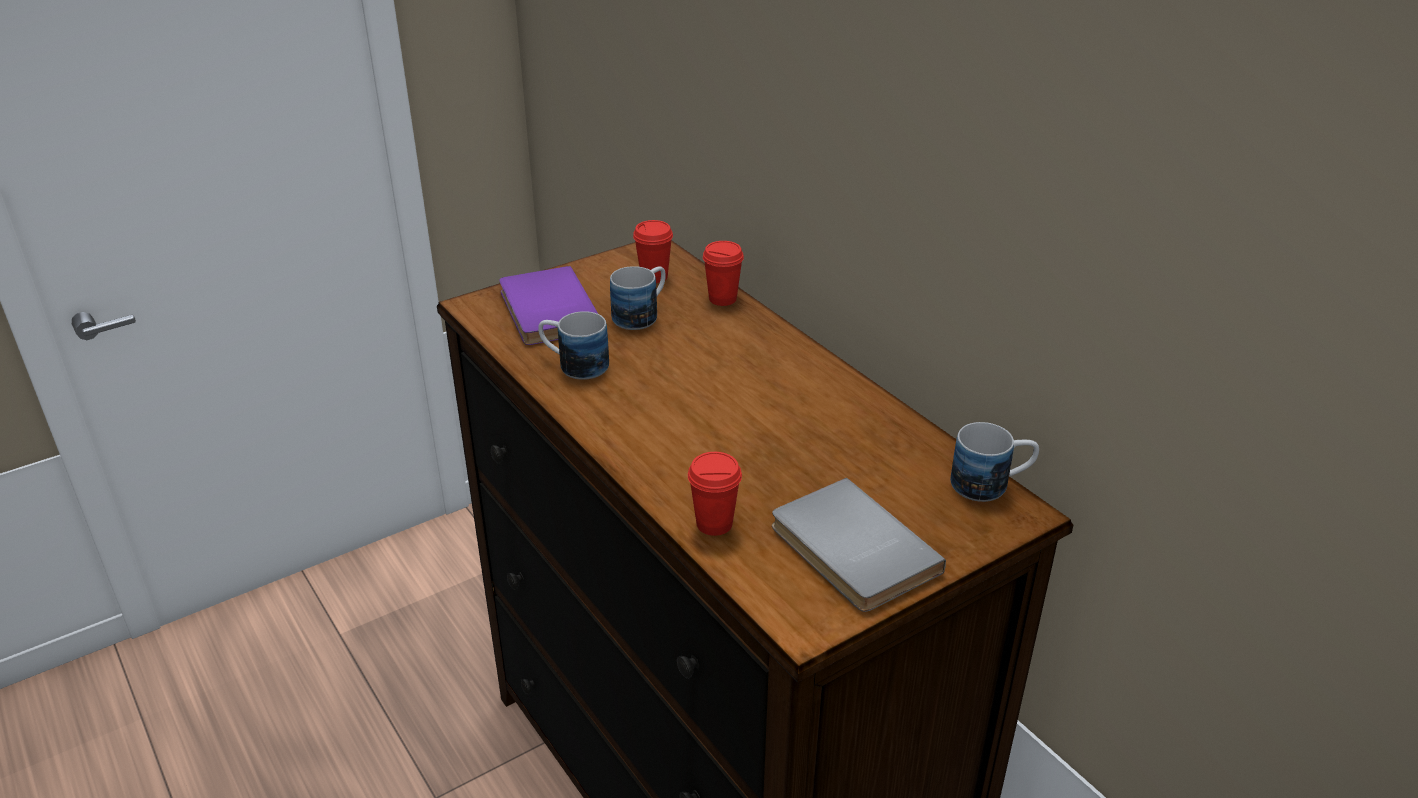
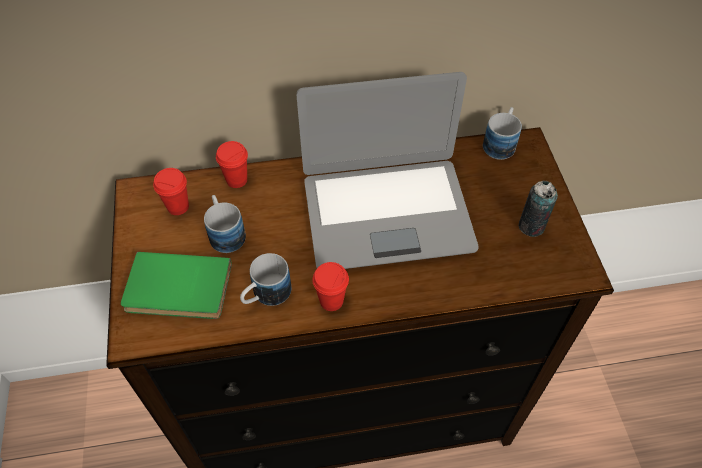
camera: 65 degrees left, 20 degrees up
purple book [500,266,598,345] -> green book [121,252,232,319]
red cup [688,452,742,536] -> red cup moved to [312,262,349,311]
grey book [772,478,946,612] -> can [519,181,558,237]
none -> laptop [297,72,479,269]

